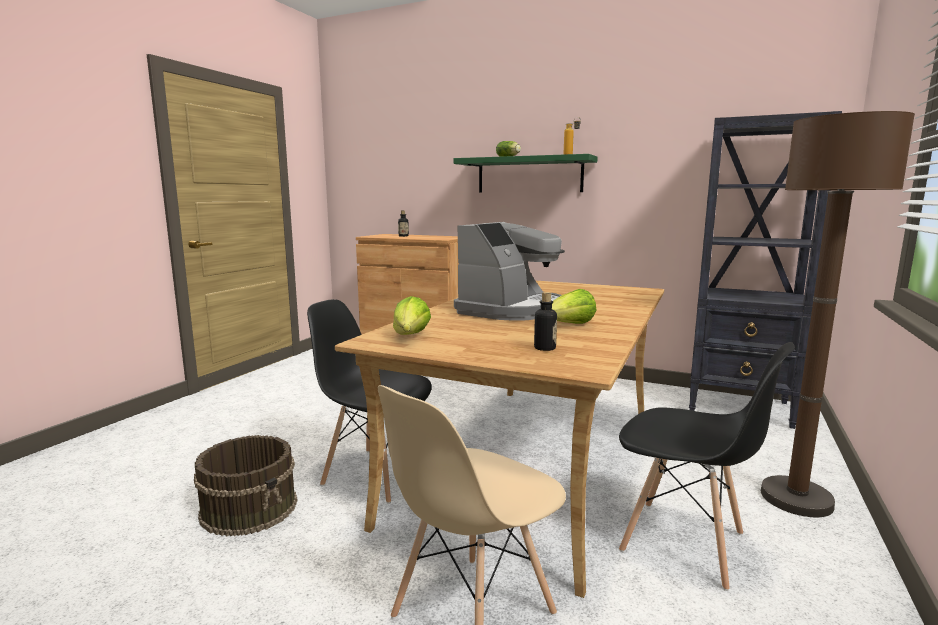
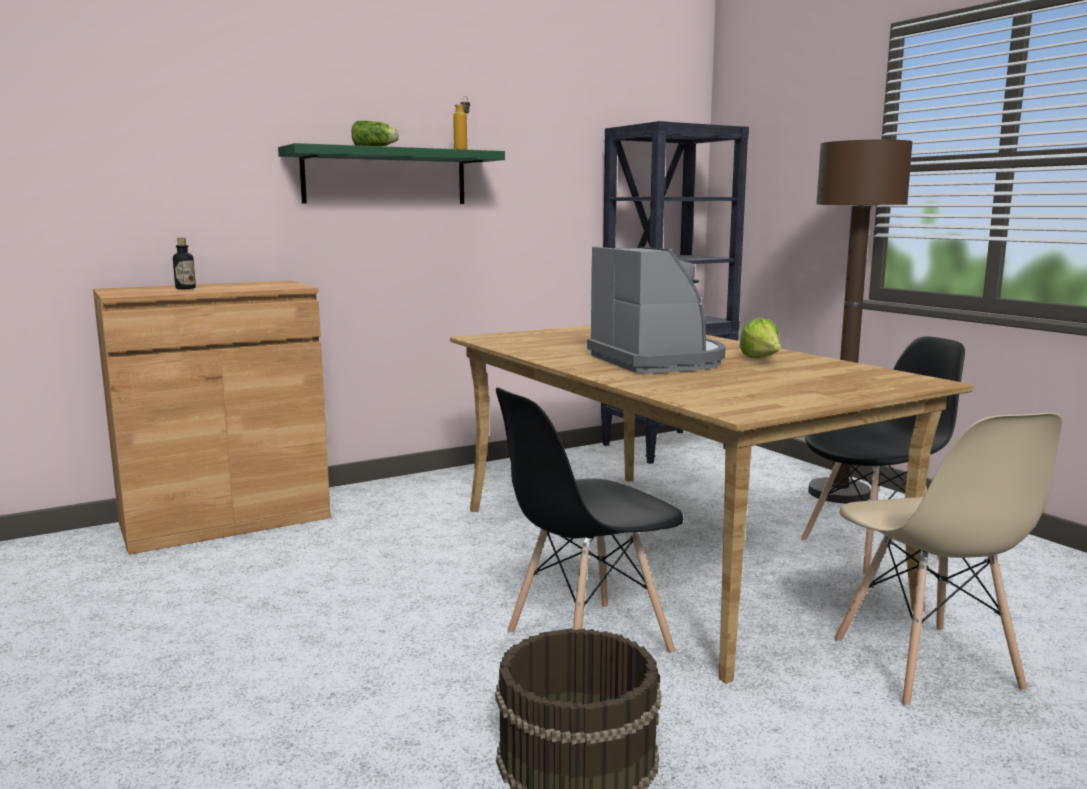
camera: 55 degrees left, 0 degrees up
lettuce [393,296,431,335] -> none
bottle [534,292,557,351] -> none

